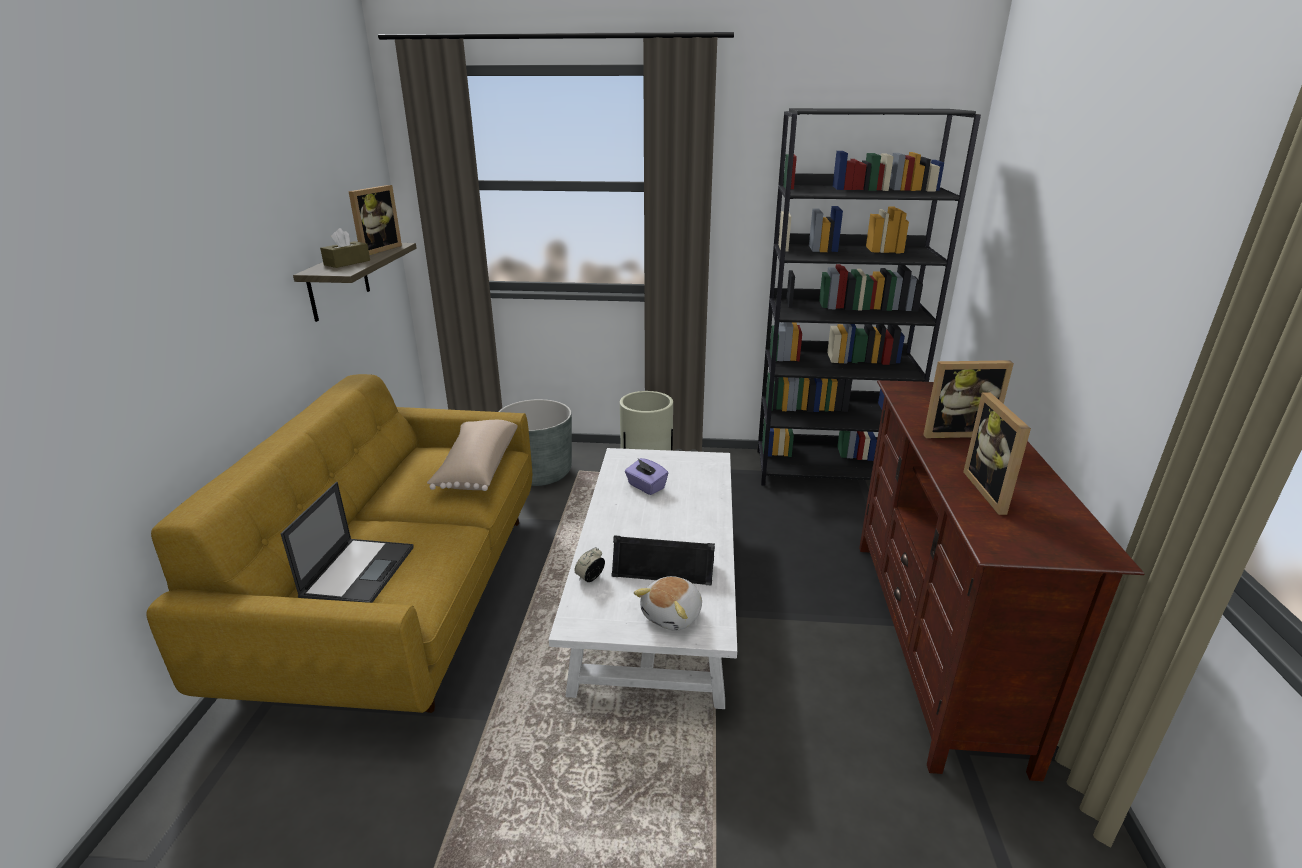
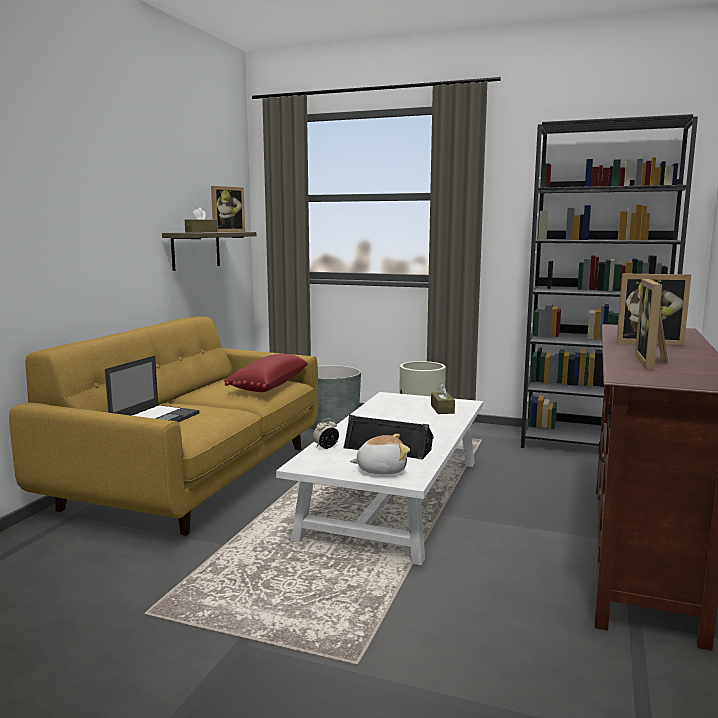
camera: 15 degrees right, 15 degrees down
beige pillow [427,420,518,491] -> red pillow [224,354,308,392]
purple tissue box [625,458,668,495] -> none
plush toy [634,576,702,631] -> plush toy turned 150 degrees counterclockwise [350,434,410,474]
none -> brown tissue box [431,383,455,414]

